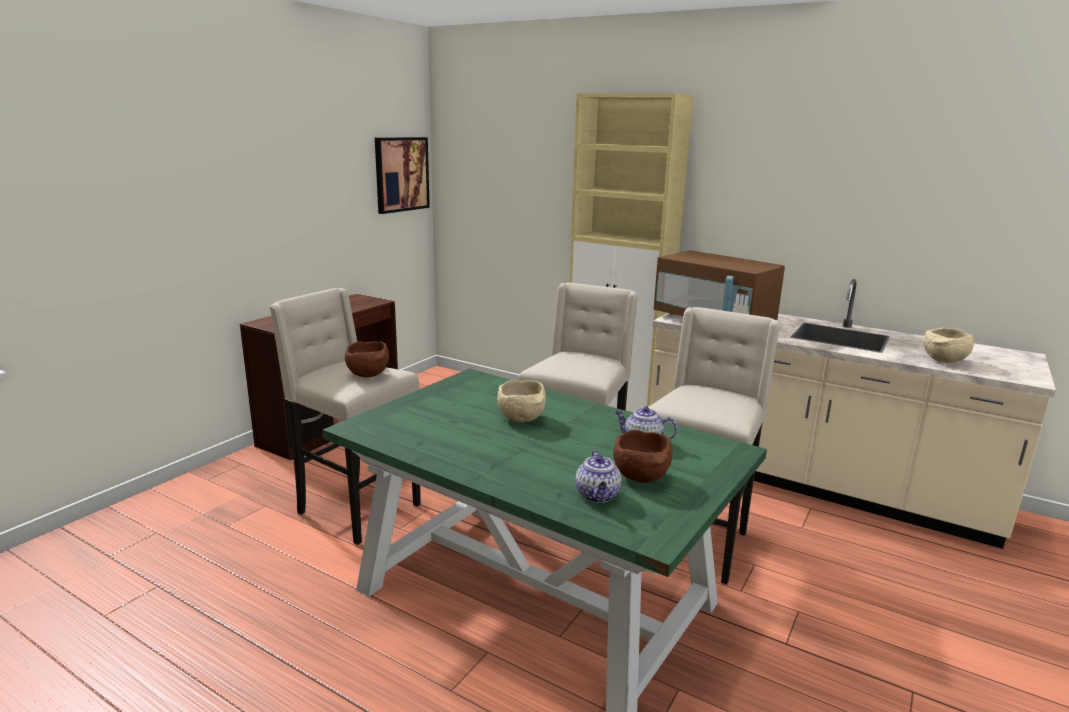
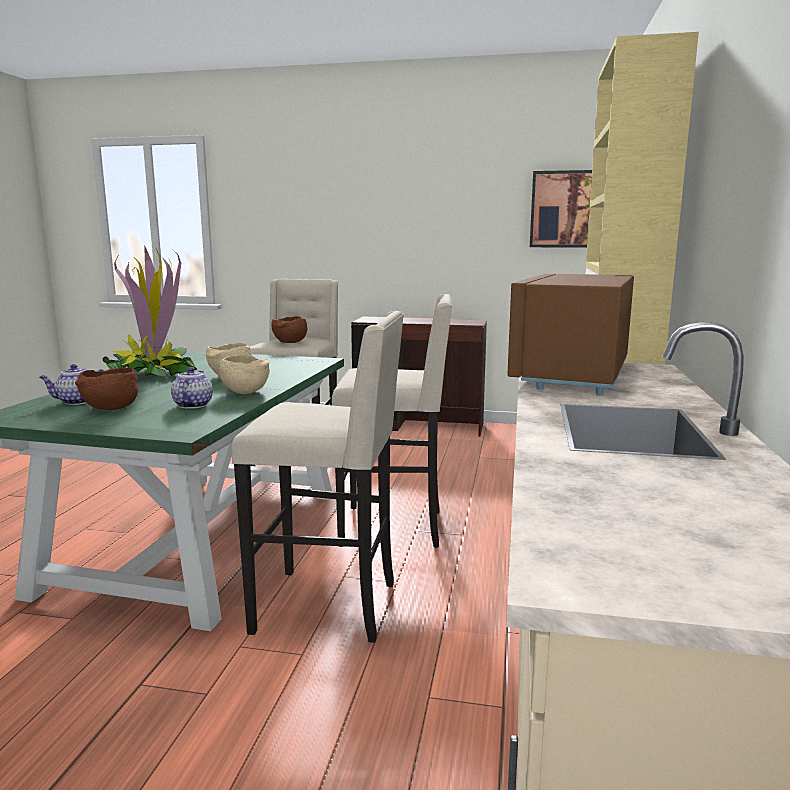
camera: 70 degrees right, 5 degrees down
beige bowl [923,328,974,363] -> beige bowl moved to [219,355,270,394]
none -> potted plant [102,245,197,377]

